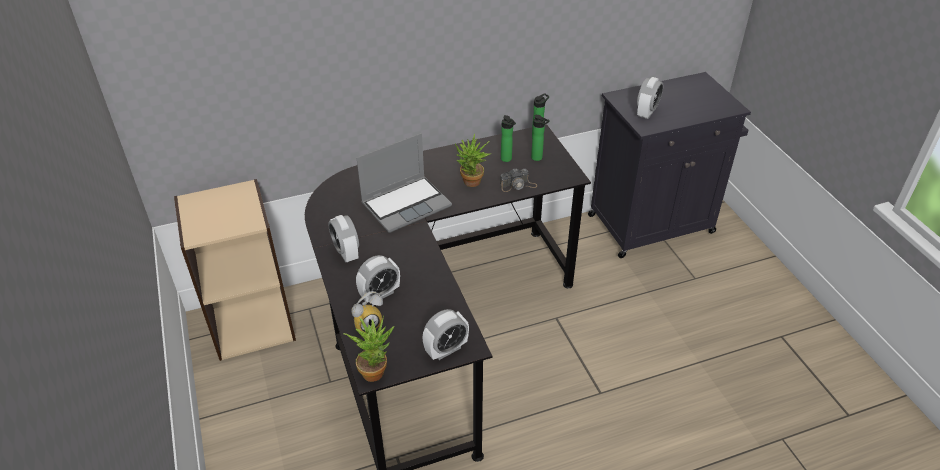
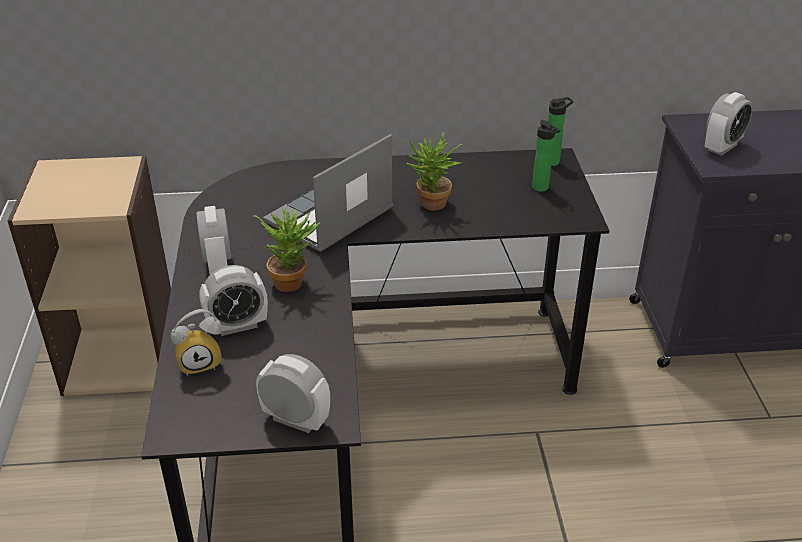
camera: 15 degrees right, 5 degrees down
potted plant [343,316,394,382] -> potted plant moved to [254,208,321,292]
laptop [356,133,452,233] -> laptop turned 150 degrees clockwise [263,134,393,252]
alarm clock [422,309,469,360] -> alarm clock turned 135 degrees counterclockwise [256,354,330,433]
camera [500,168,537,192] -> none
bottle [501,115,516,162] -> none

